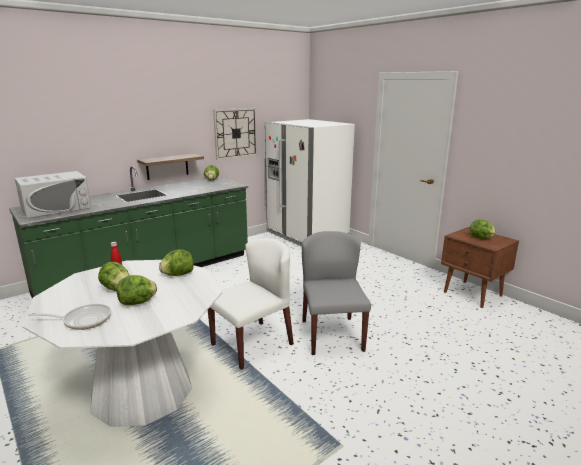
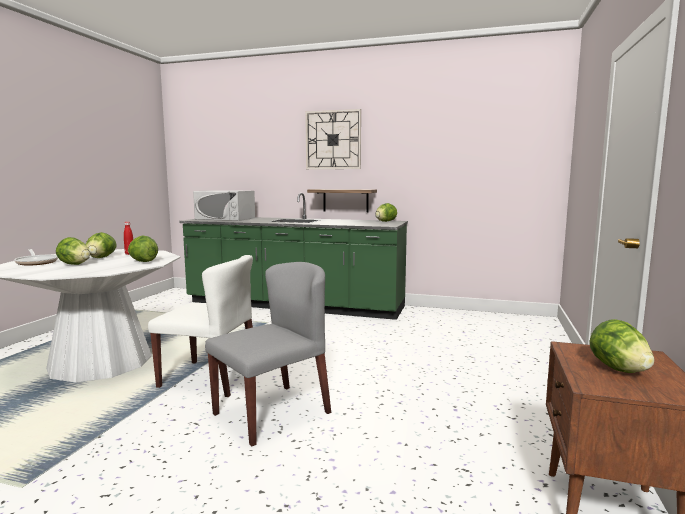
camera: 55 degrees right, 10 degrees down
wall clock [213,108,257,160] -> wall clock moved to [305,109,361,169]
white fridge [265,119,355,247] -> none

